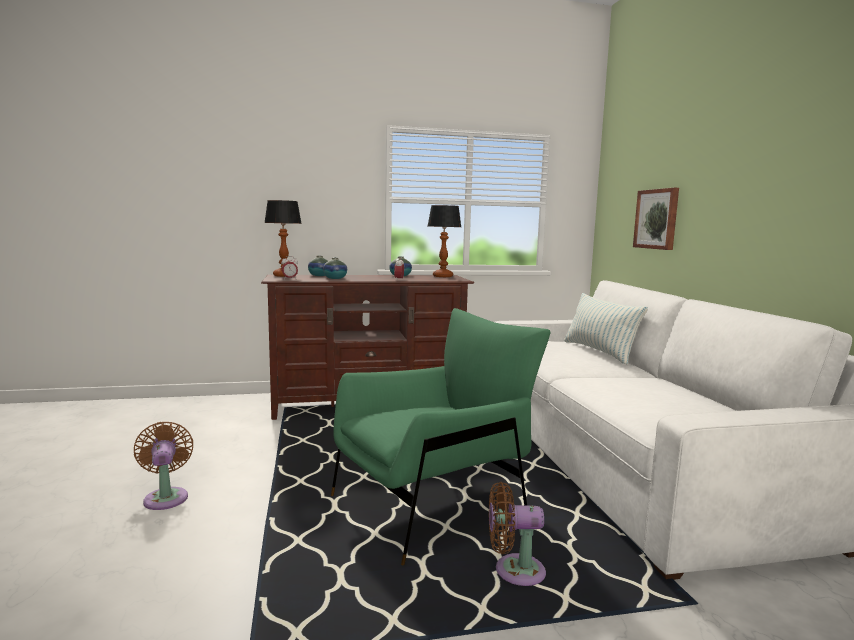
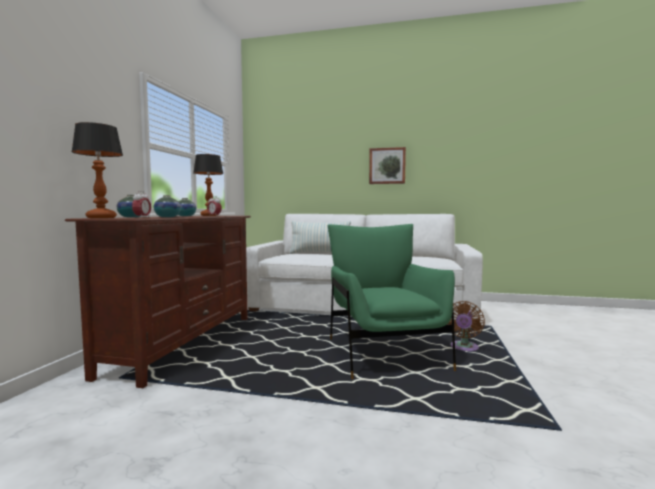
camera: 65 degrees left, 5 degrees down
brown fan [134,422,194,510] -> none
picture [633,188,679,250] -> picture moved to [369,147,406,184]

